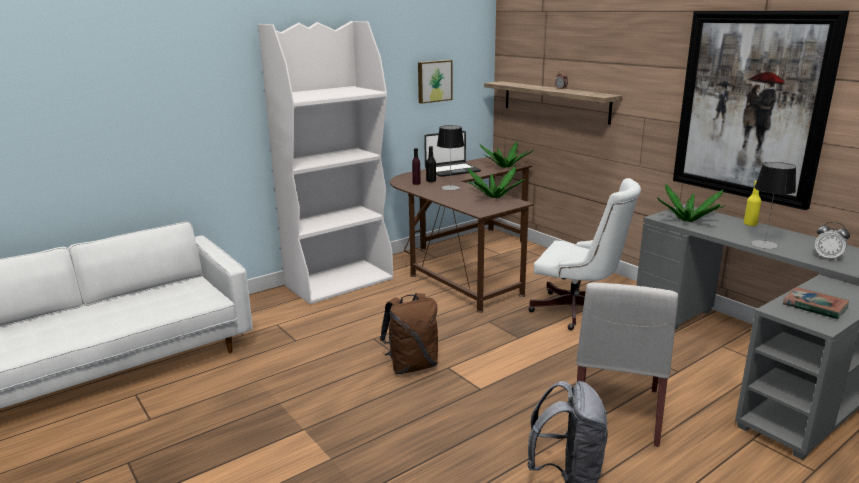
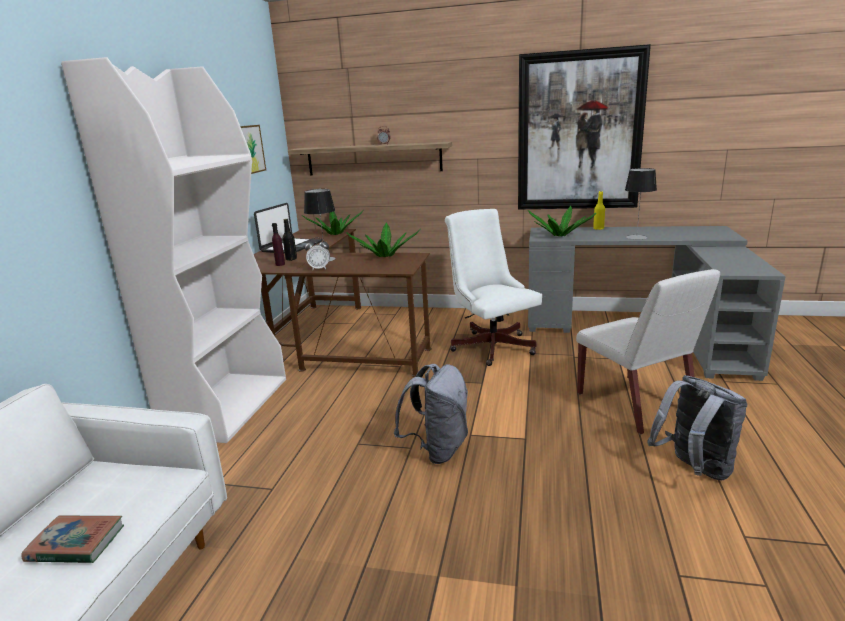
camera: 40 degrees left, 0 degrees up
brown backpack [380,293,438,374] -> grey backpack [394,364,468,464]
white office chair [528,178,641,330] -> white office chair turned 105 degrees counterclockwise [445,209,542,366]
book [783,287,850,320] -> book moved to [21,515,124,563]
alarm clock [815,222,850,261] -> alarm clock moved to [305,238,330,270]

